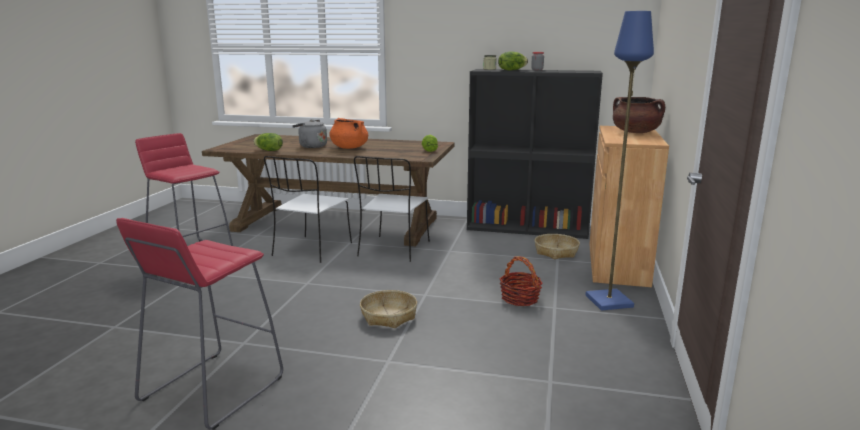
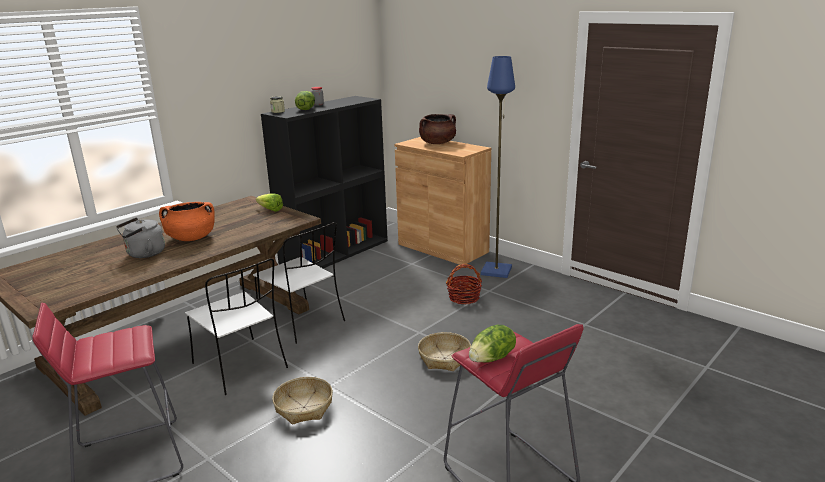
camera: 60 degrees left, 5 degrees up
lettuce [253,133,283,151] -> lettuce moved to [469,325,516,363]
basket [535,234,580,259] -> basket moved to [272,377,333,425]

